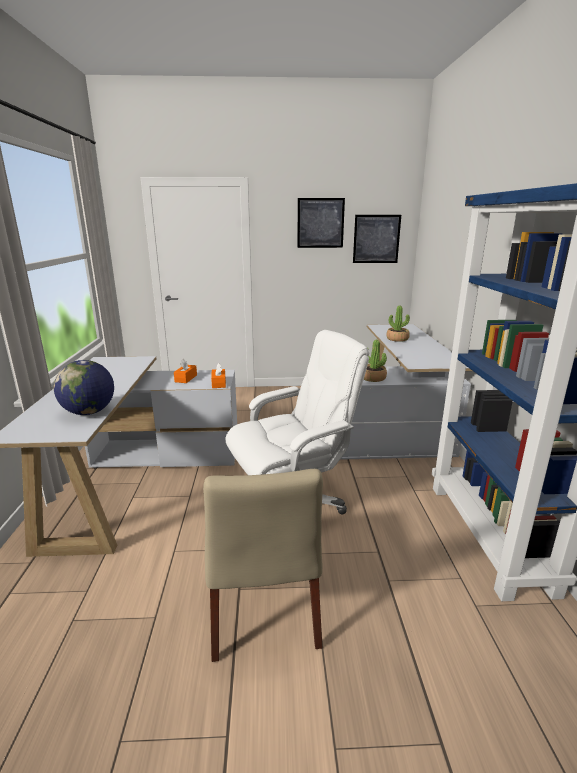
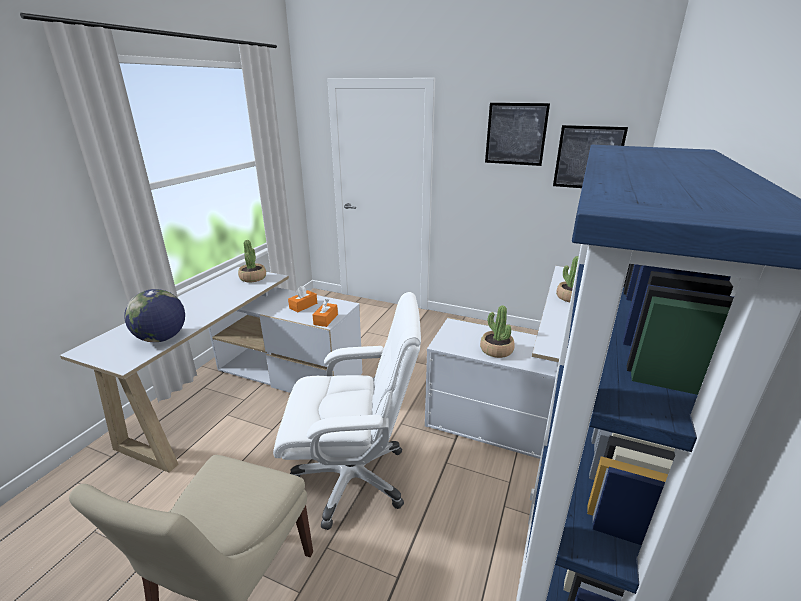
camera: 25 degrees right, 5 degrees up
none -> potted plant [238,240,266,282]

